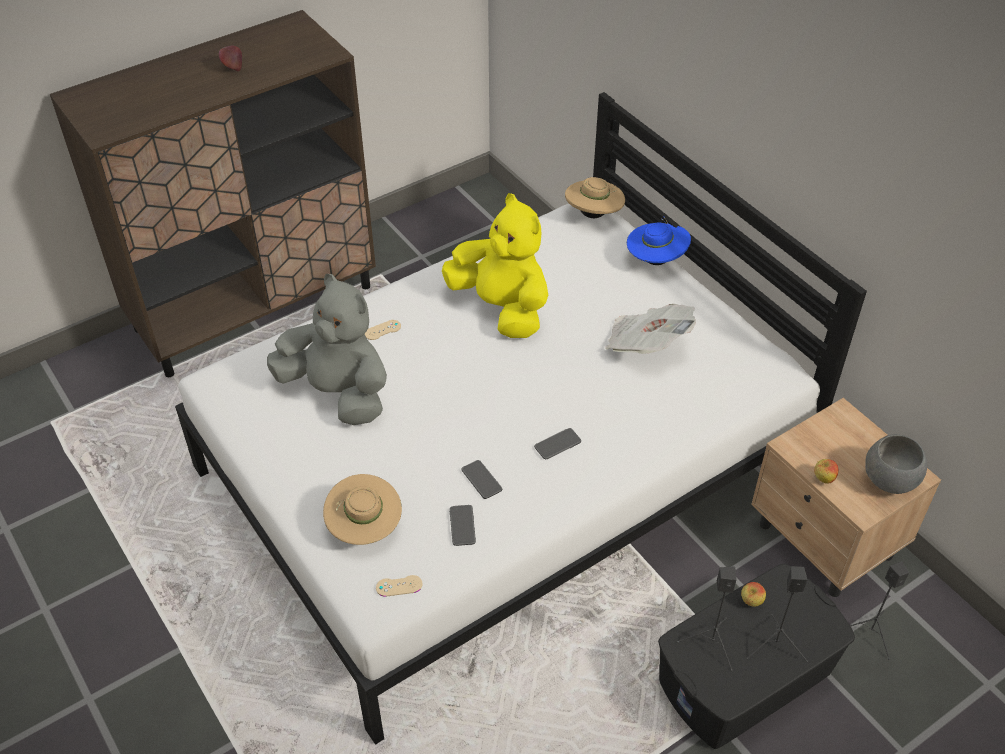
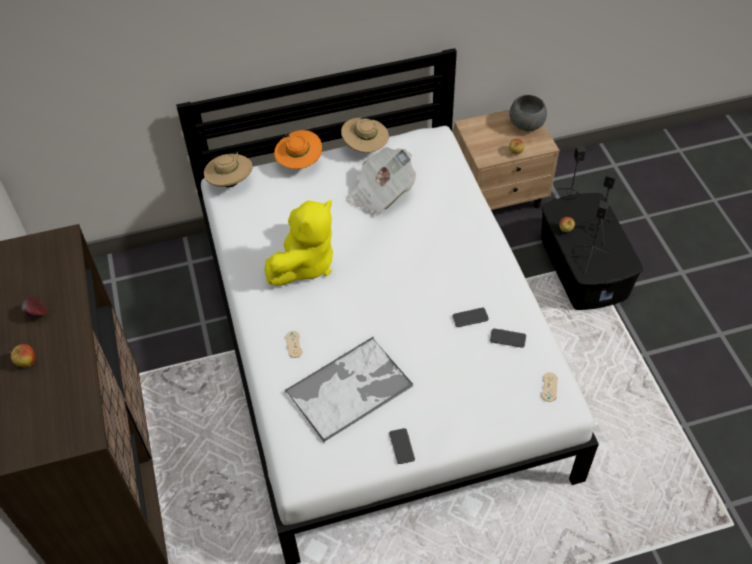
camera: 70 degrees left, 5 degrees up
grey plush toy [267,274,387,425] -> tray [285,337,413,443]
beige hat [323,474,402,545] -> beige hat moved to [341,118,389,153]
yellow plush toy [442,193,548,338] -> yellow plush toy turned 150 degrees clockwise [264,200,333,286]
phone [534,428,581,459] -> phone moved to [389,428,415,464]
blue hat [627,216,691,265] -> orange hat [274,130,322,169]
none -> apple [9,344,35,367]

